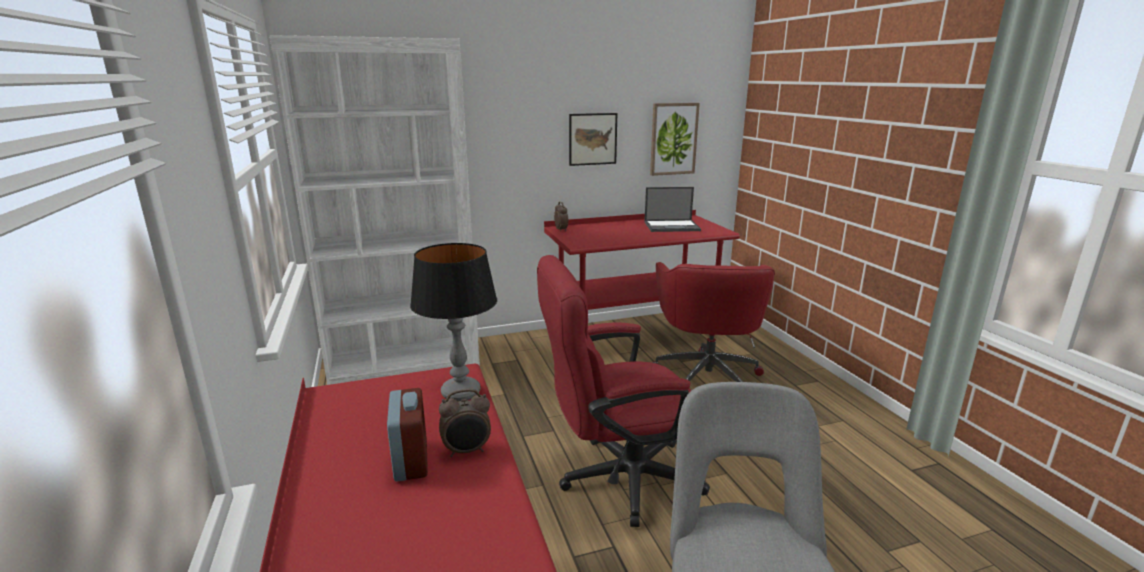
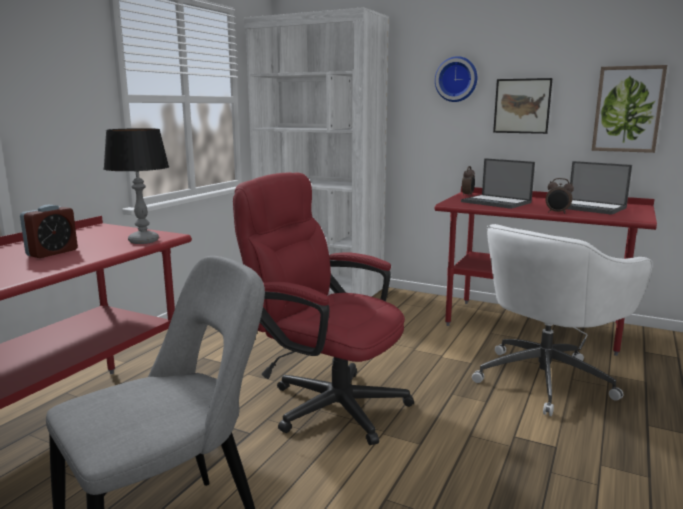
camera: 45 degrees right, 5 degrees down
alarm clock [439,389,491,457] -> alarm clock moved to [545,178,574,214]
red office chair [651,262,775,382] -> white office chair [472,224,652,416]
none -> wall clock [435,56,477,102]
none -> laptop [461,158,535,209]

